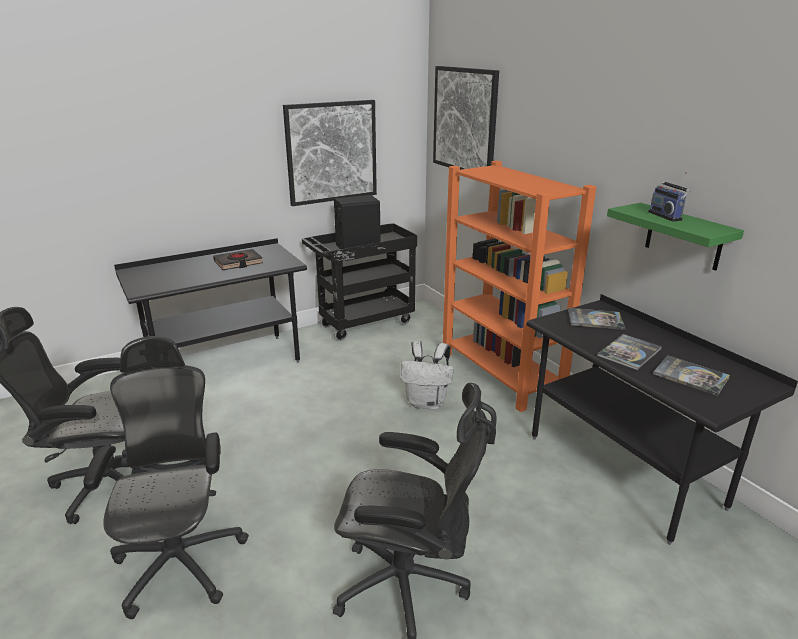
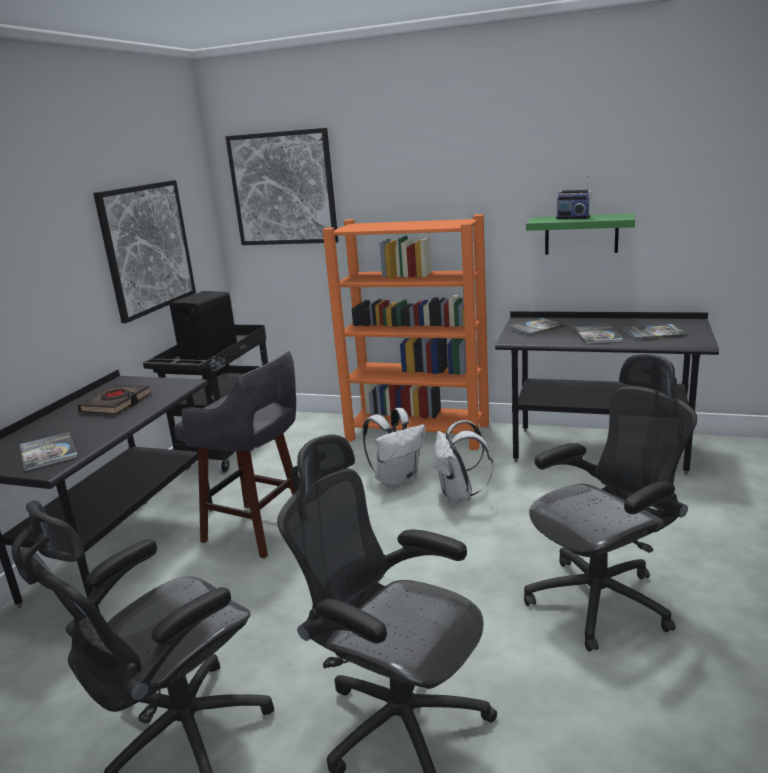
camera: 40 degrees left, 5 degrees down
none -> book [20,432,78,472]
none -> grey stool [174,351,296,559]
none -> white backpack [434,420,493,503]

